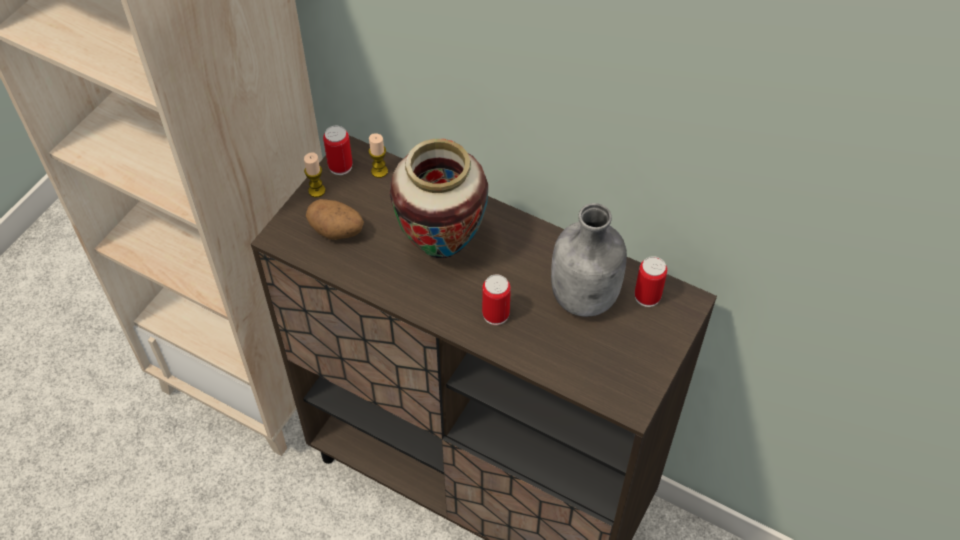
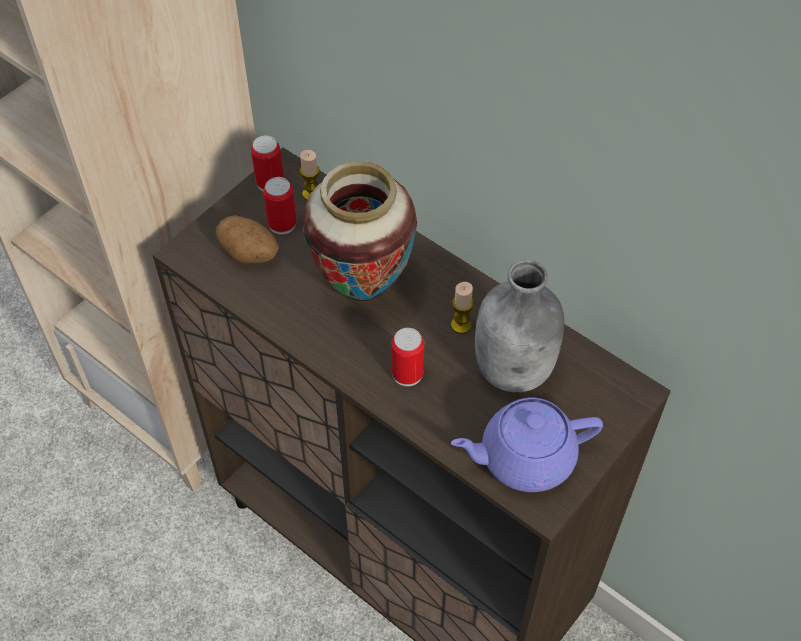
camera: 10 degrees right, 0 degrees up
candle [304,152,325,197] -> candle moved to [451,282,474,334]
can [635,256,667,307] -> can moved to [263,177,297,235]
none -> purple teapot [451,397,603,492]

